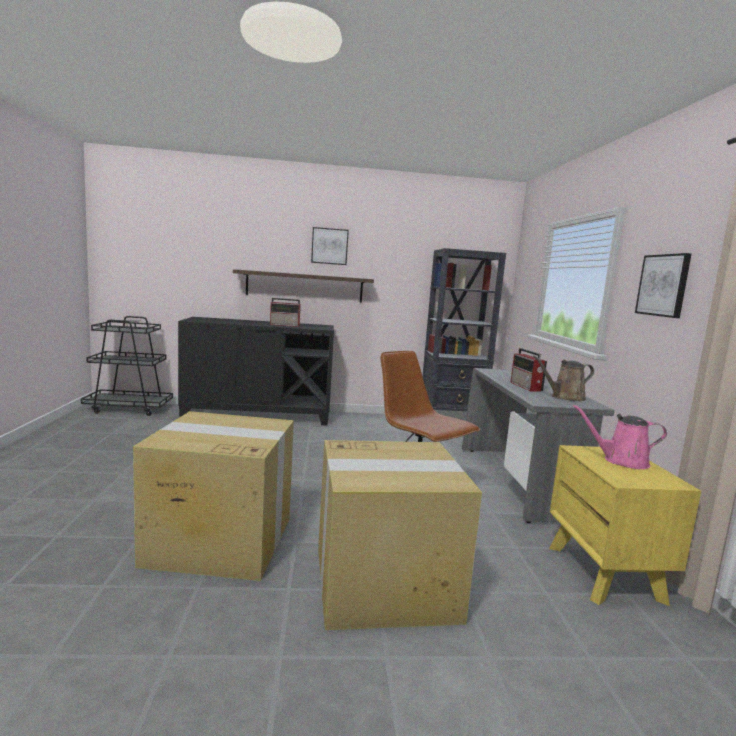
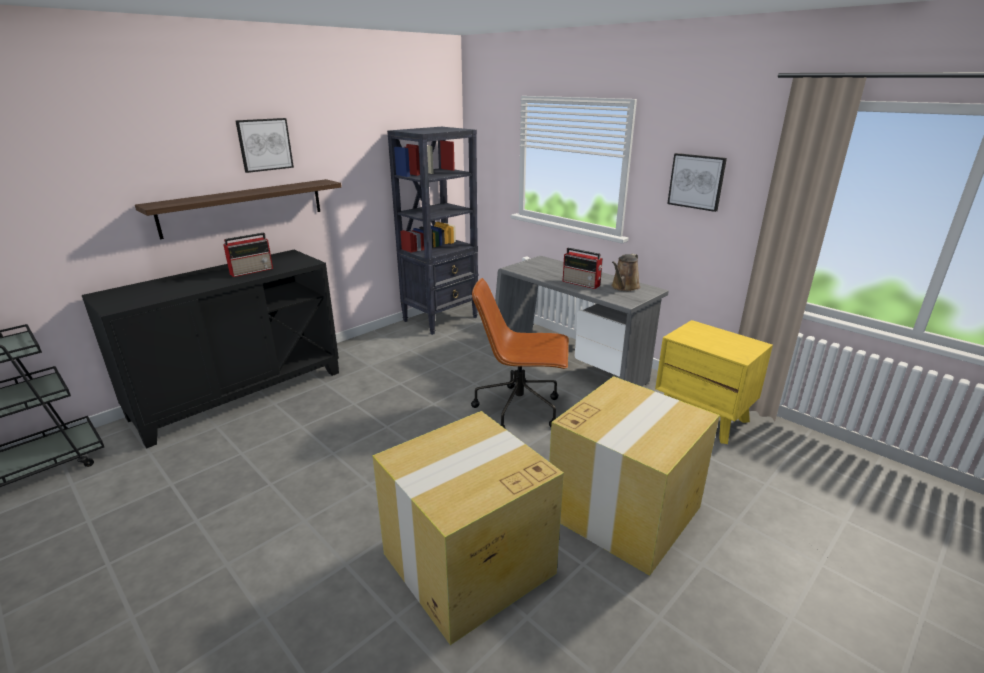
camera: 40 degrees left, 15 degrees up
pink watering can [573,405,667,469] -> none

